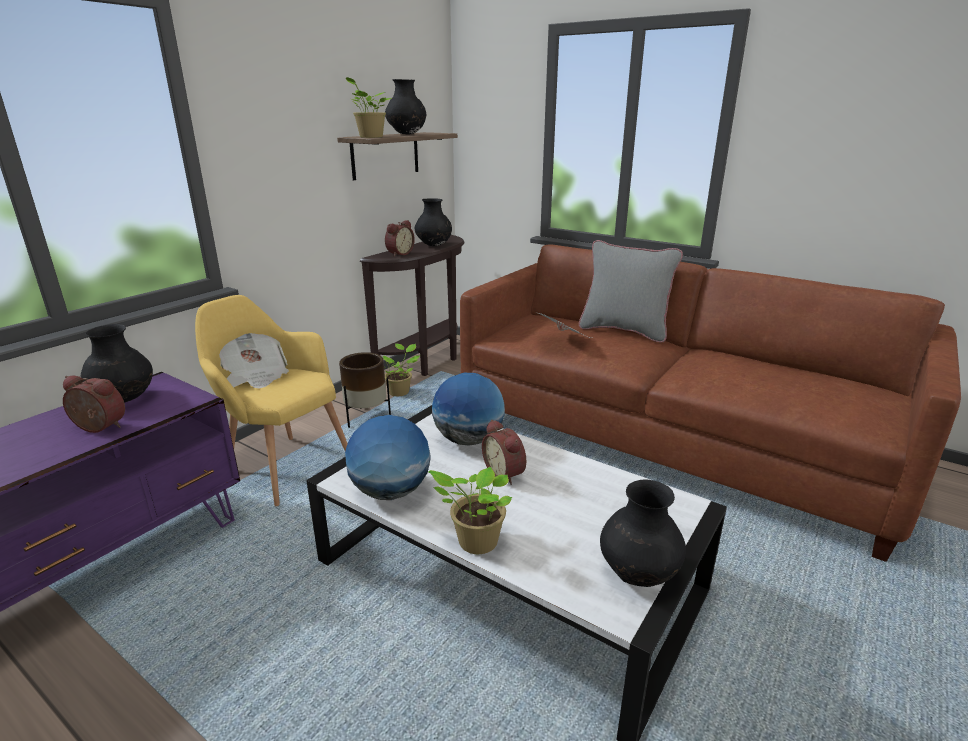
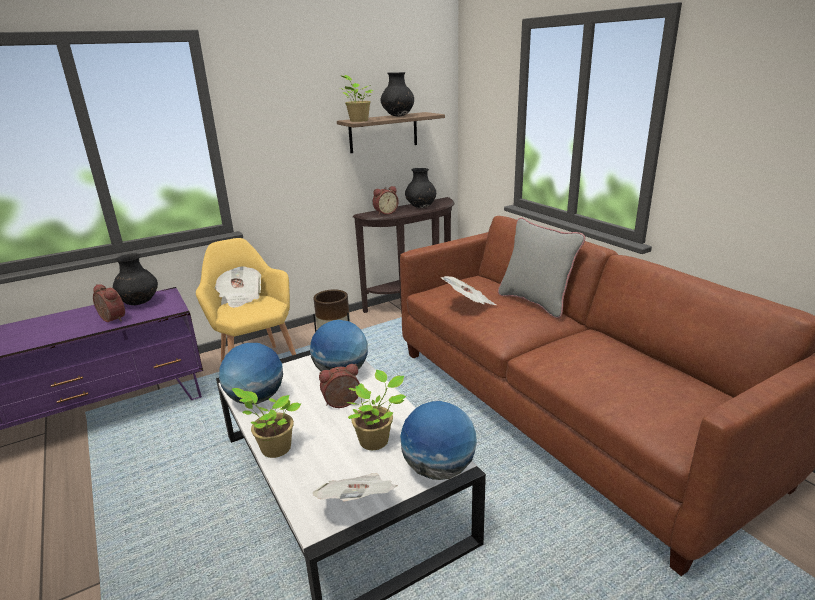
camera: 25 degrees right, 0 degrees up
potted plant [383,343,420,396] -> potted plant moved to [346,370,406,450]
alarm clock [482,419,526,485] -> alarm clock turned 75 degrees clockwise [319,364,360,408]
black vase [600,480,686,587] -> newspaper [313,473,398,501]
none -> globe [400,401,477,480]

